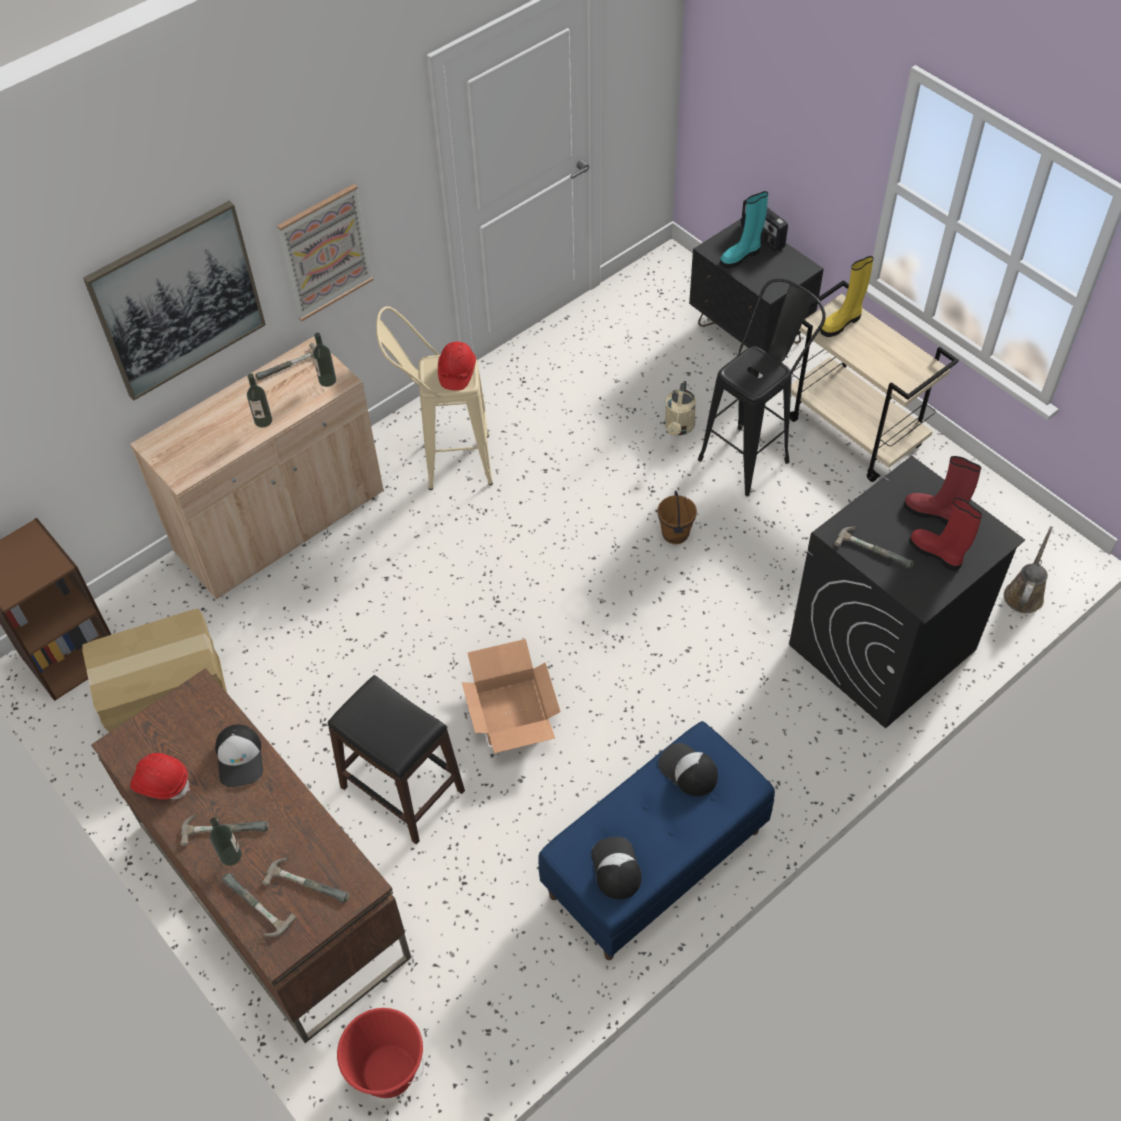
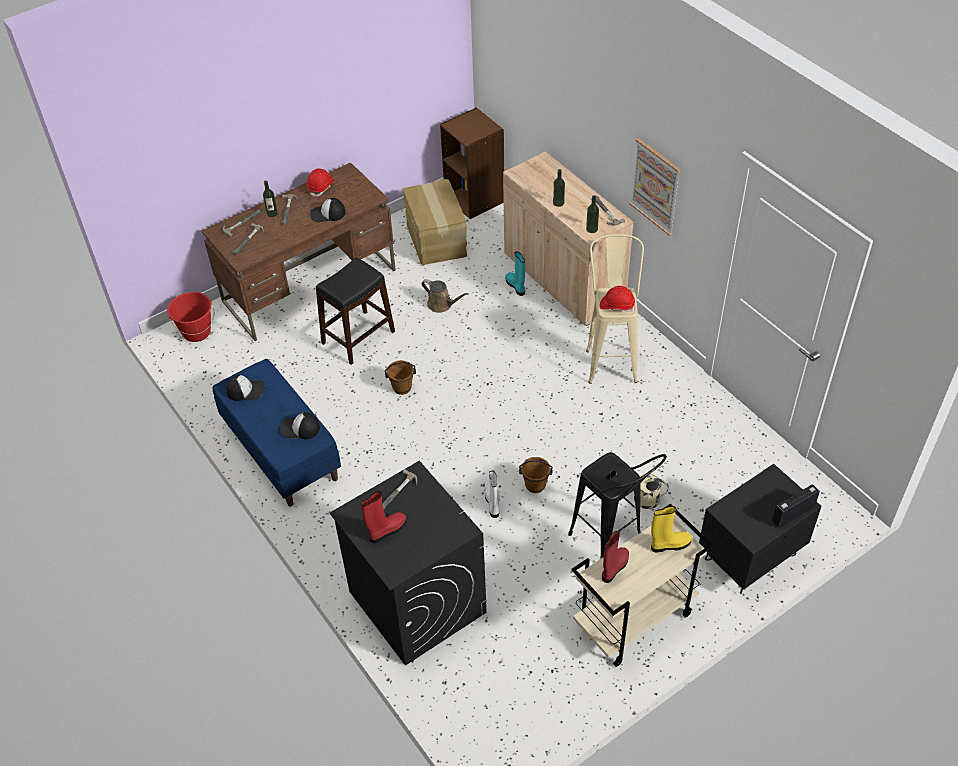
camera: 95 degrees right, 5 degrees down
picture [83,201,266,401] -> none
cardboard box [462,639,561,753] -> brown bucket [385,360,416,395]
cap [658,743,718,796] -> cap turned 135 degrees counterclockwise [280,412,320,439]
turquoise boot [720,191,768,268] -> turquoise boot moved to [506,251,525,296]
yellow boot [820,256,874,337] -> yellow boot turned 105 degrees clockwise [651,506,692,553]
red boot [904,456,981,525] -> red boot moved to [602,531,629,583]
brown watering can [1004,526,1053,613] -> brown watering can moved to [421,279,469,313]
none -> white boot [485,470,500,518]

